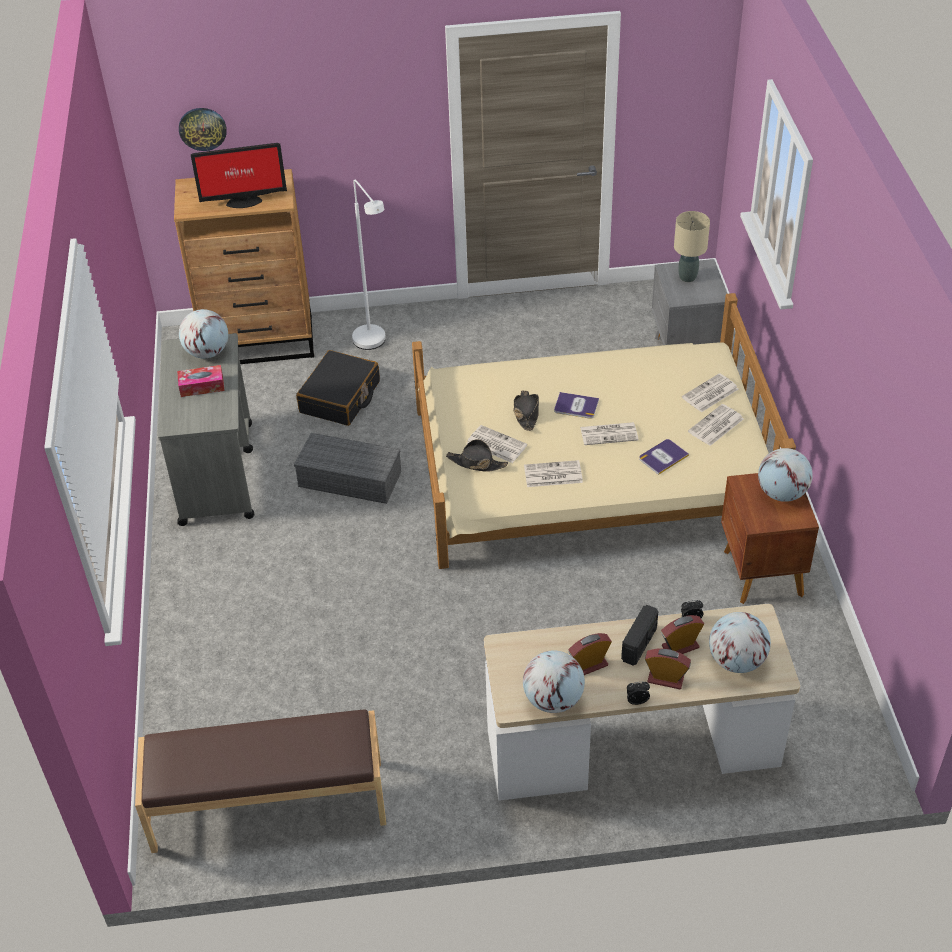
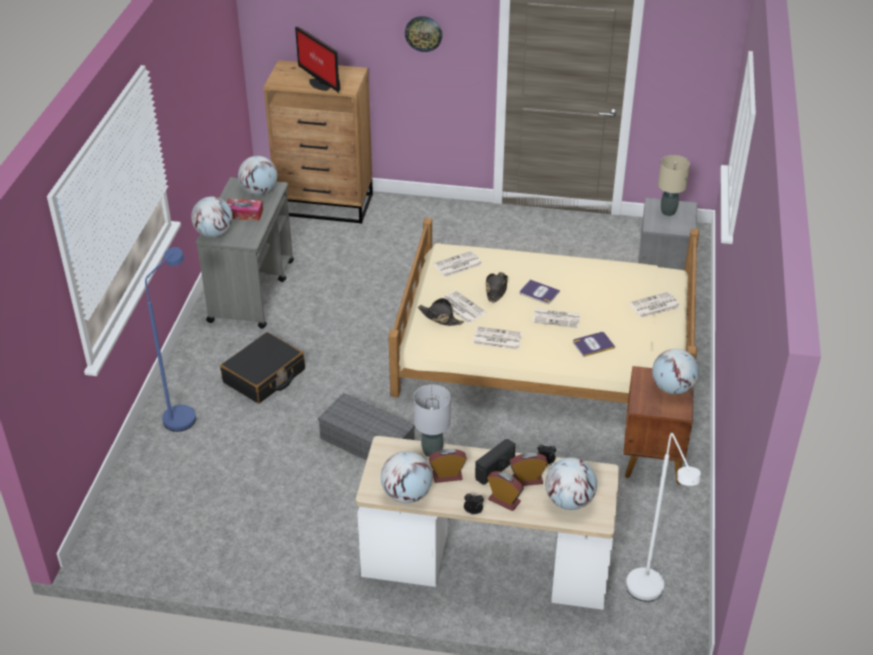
camera: 15 degrees right, 5 degrees down
brown bench [135,709,386,853] -> none
wall clock [179,108,227,151] -> wall clock moved to [405,16,442,52]
monitor [191,143,287,208] -> monitor turned 45 degrees clockwise [295,27,340,93]
grey storage box [294,433,401,504] -> grey storage box moved to [318,393,415,461]
black suitcase [296,350,380,426] -> black suitcase moved to [220,332,305,403]
white floor lamp [352,180,386,350] -> white floor lamp moved to [626,433,701,602]
newspaper [688,404,744,446] -> newspaper moved to [433,251,482,277]
none -> blue floor lamp [145,247,196,432]
none -> globe [191,197,233,237]
none -> grey table lamp [414,384,451,457]

